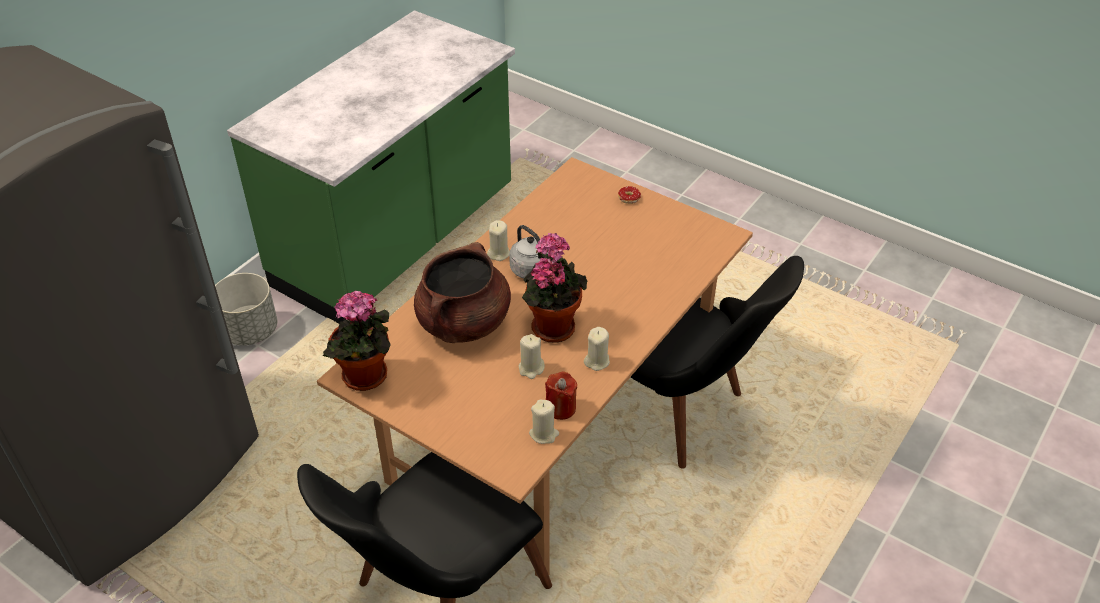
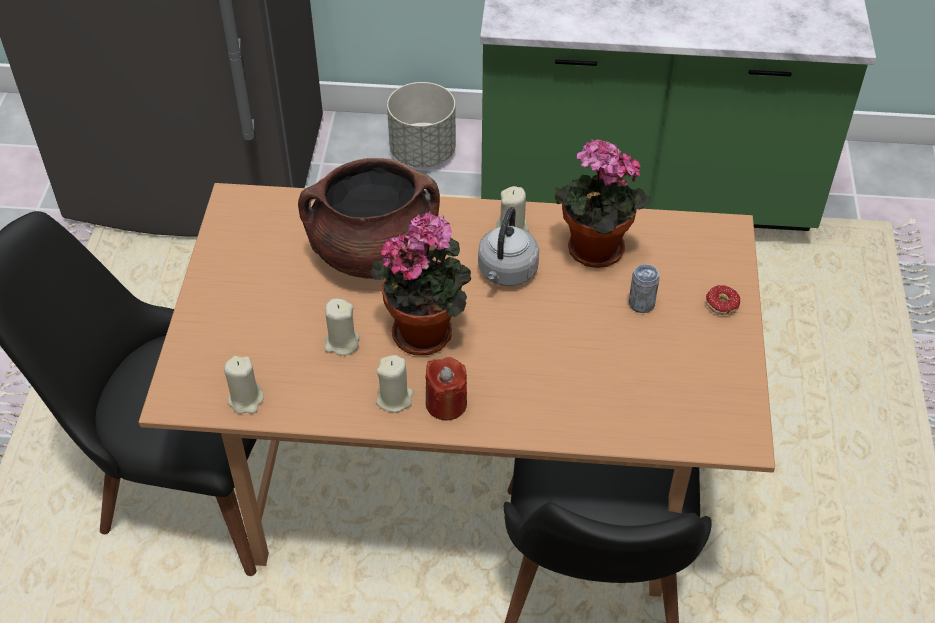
camera: 60 degrees right, 5 degrees up
potted plant [323,291,391,391] -> potted plant moved to [554,139,650,268]
red candle [545,371,577,420] -> red candle moved to [425,357,467,420]
none -> can [628,264,659,313]

